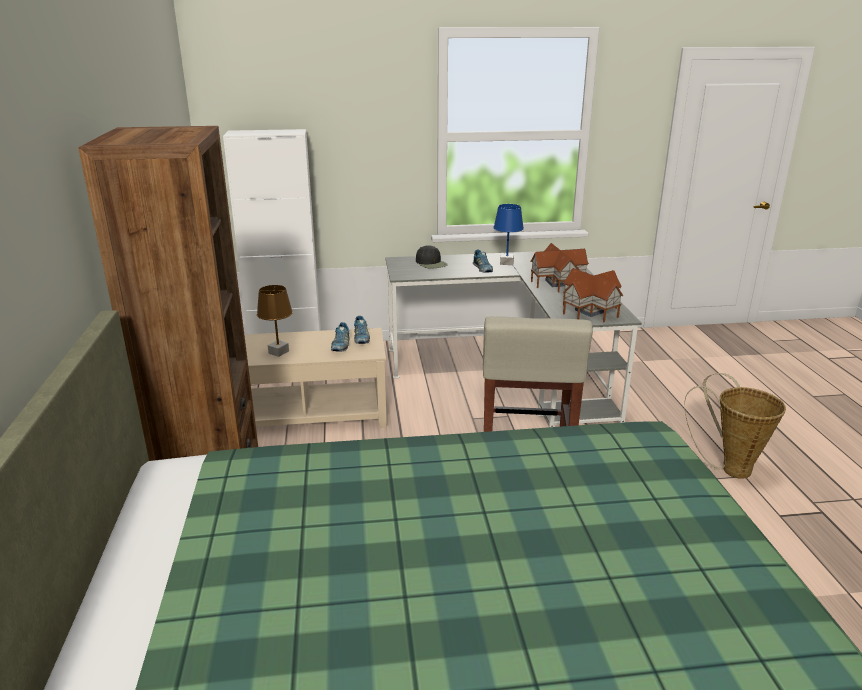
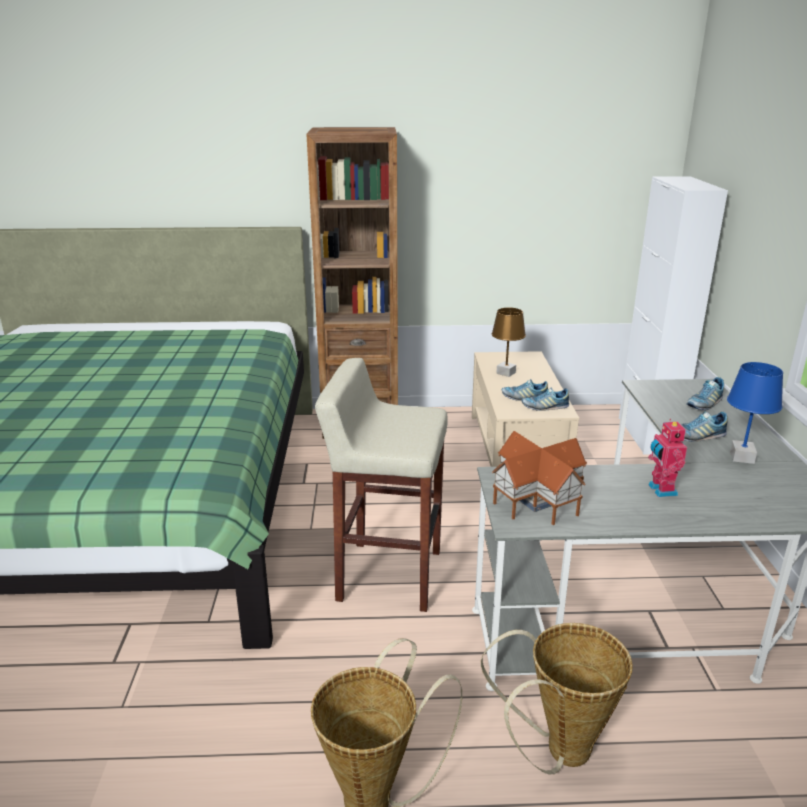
camera: 95 degrees right, 0 degrees up
black cap [416,245,448,269] -> shoe [687,377,724,410]
toy house [530,243,589,293] -> toy robot [648,419,687,497]
none -> basket [481,623,633,775]

